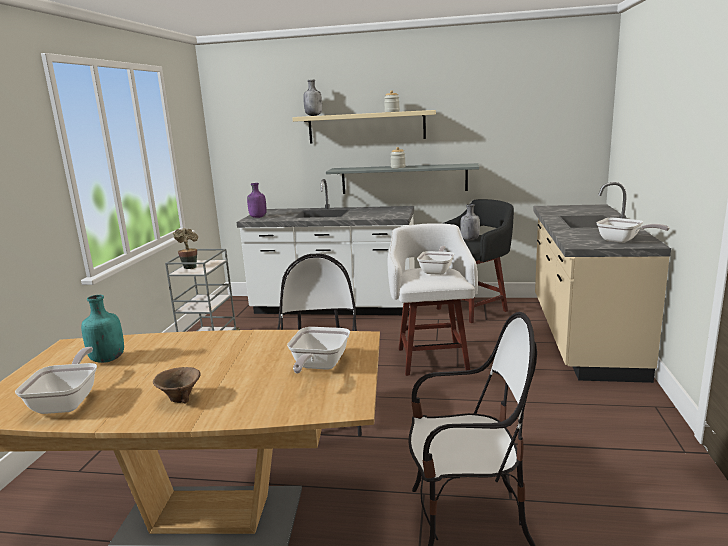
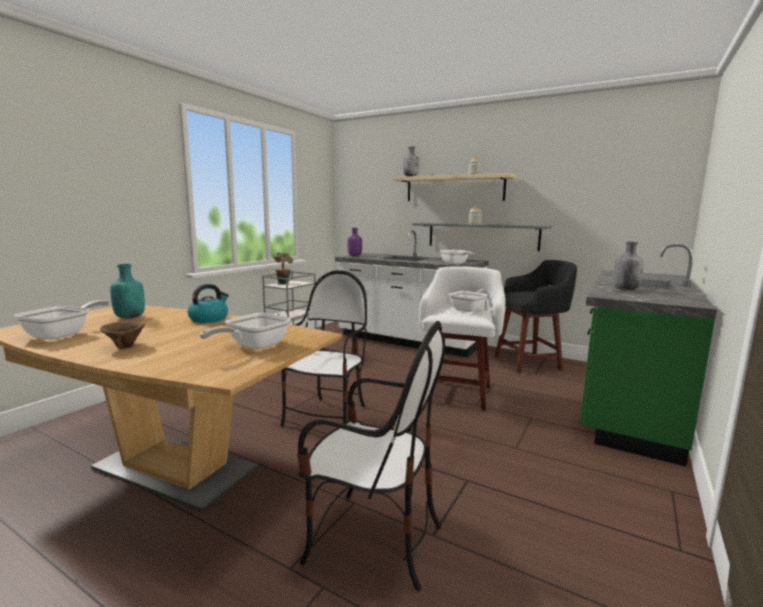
camera: 20 degrees right, 5 degrees down
grey bottle [460,204,480,240] -> grey bottle moved to [613,241,644,290]
beige counter [533,182,671,383] -> green counter [580,243,717,466]
frying pan [596,218,669,243] -> frying pan moved to [440,250,474,264]
none -> kettle [188,284,229,323]

